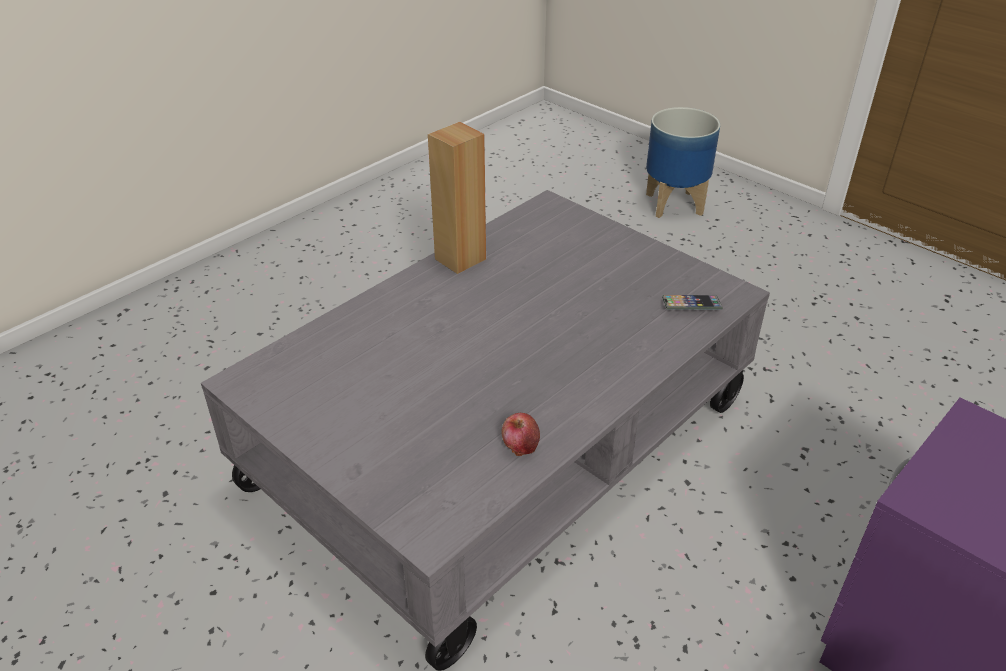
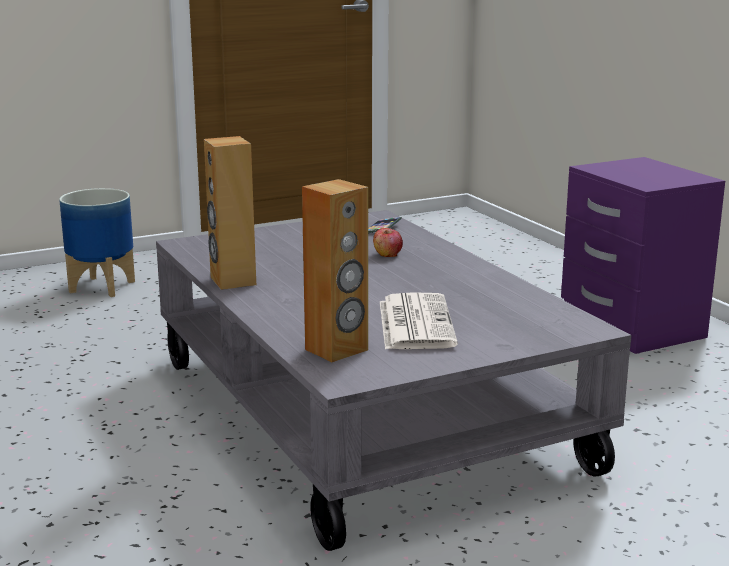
camera: 70 degrees left, 20 degrees down
apple [501,413,540,456] -> apple moved to [373,228,403,257]
none -> brown speaker [302,179,368,362]
none -> newspaper [380,292,458,349]

